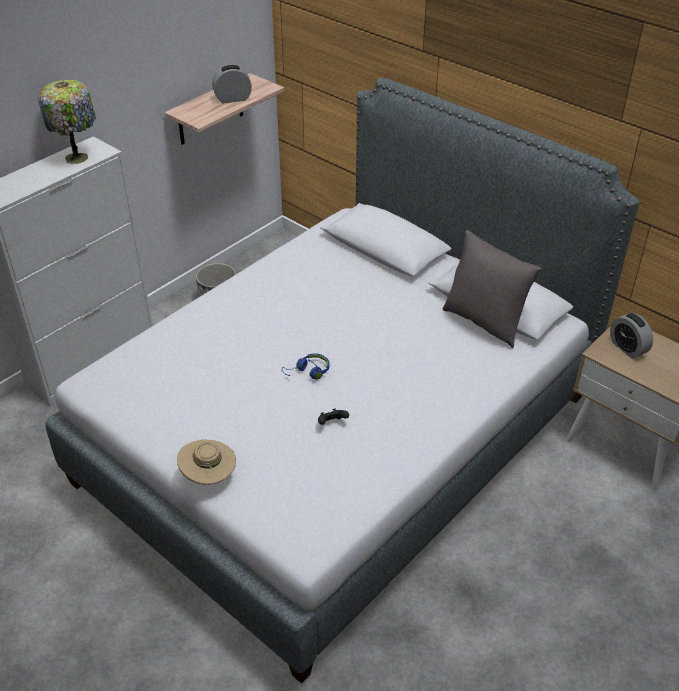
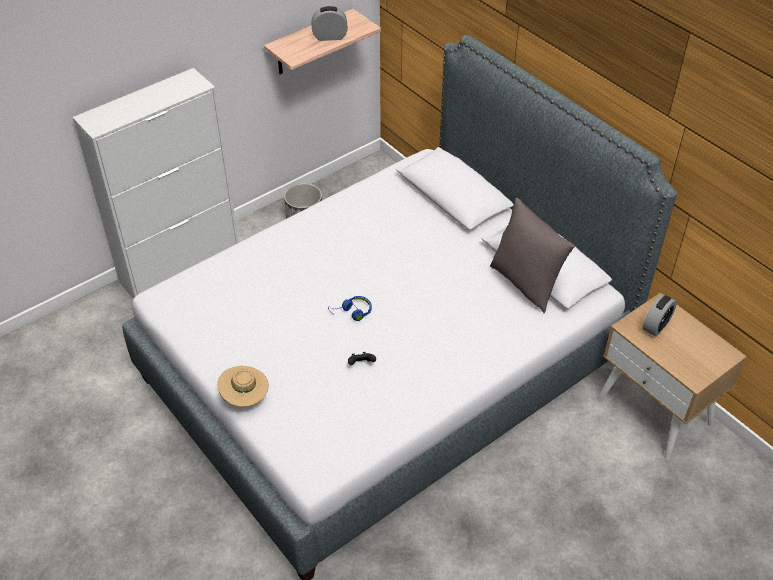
camera: 10 degrees right, 5 degrees up
table lamp [39,80,96,164] -> none
alarm clock [610,313,653,358] -> alarm clock turned 120 degrees counterclockwise [643,294,677,337]

